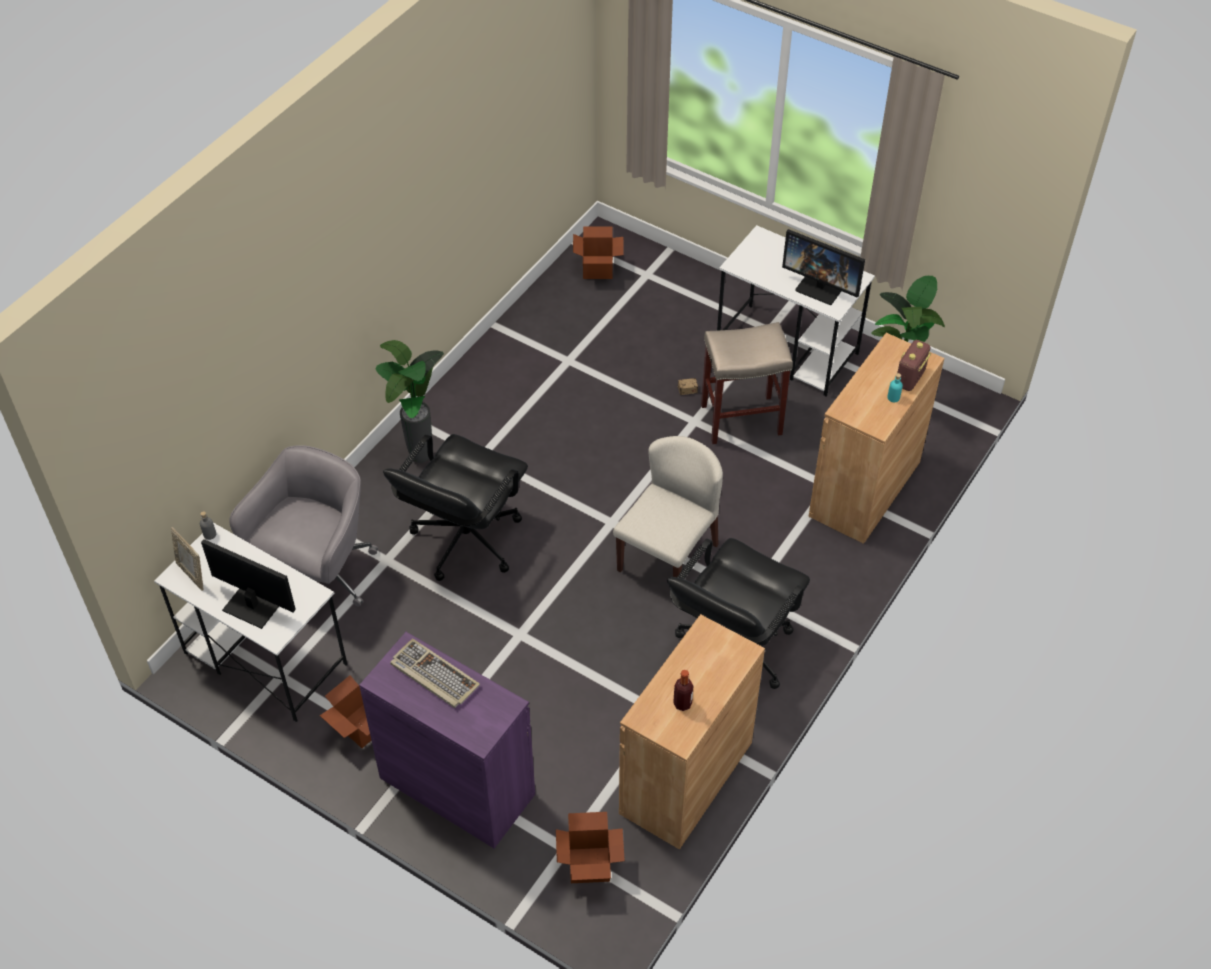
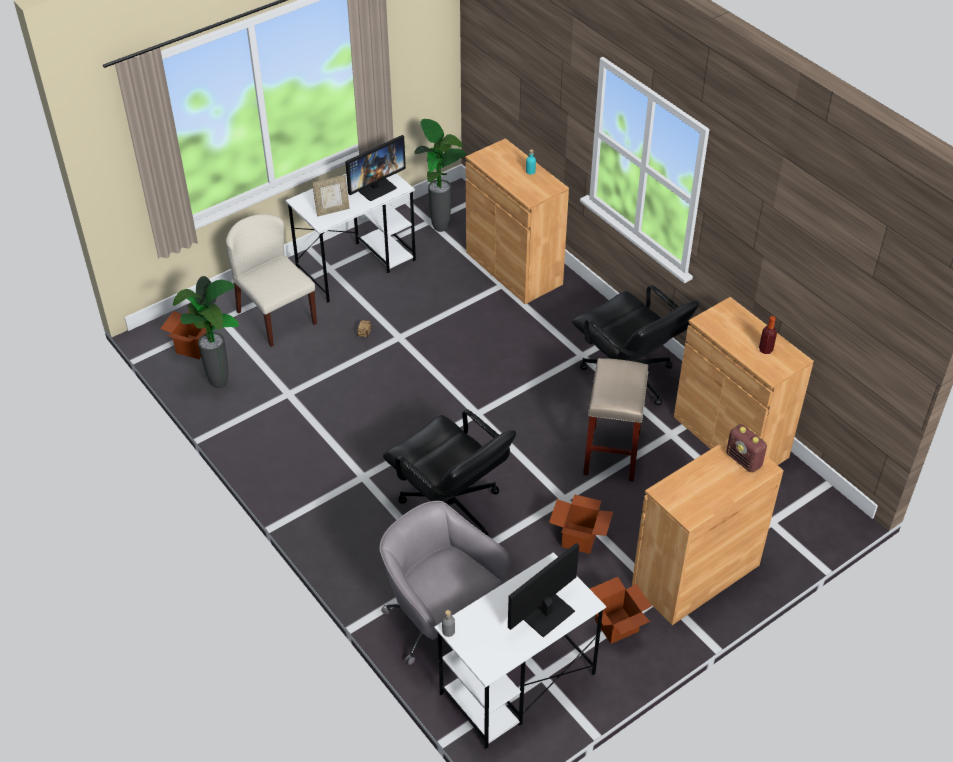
camera: 70 degrees left, 5 degrees down
picture frame [171,527,204,591] -> picture frame moved to [312,175,349,217]
purple cabinet [359,632,535,849] -> brown cabinet [632,438,784,625]
potted plant [375,340,444,463] -> potted plant moved to [173,276,239,388]
keyboard [390,638,480,708] -> none
cardboard box [556,812,625,883] -> cardboard box moved to [549,494,613,554]
beige chair [613,436,723,577] -> beige chair moved to [226,214,317,347]
beige stool [701,322,793,444] -> beige stool moved to [583,358,648,482]
radio [897,340,931,391] -> radio moved to [726,424,767,473]

